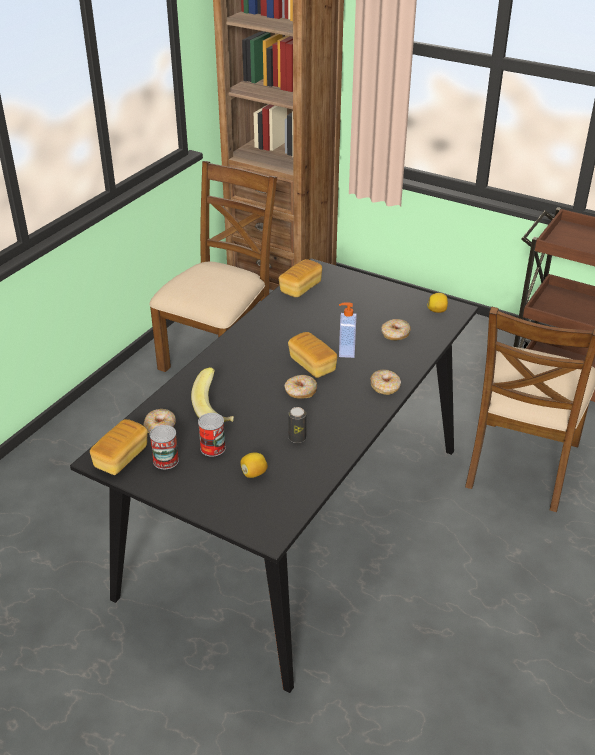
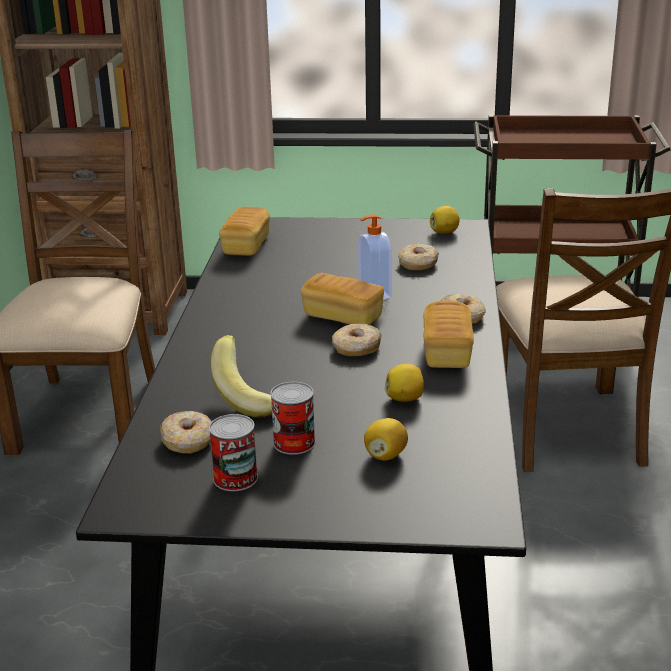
camera: 25 degrees left, 10 degrees down
bread [90,419,148,475] -> bread moved to [423,301,474,368]
can [288,407,306,443] -> lemon [385,364,424,402]

